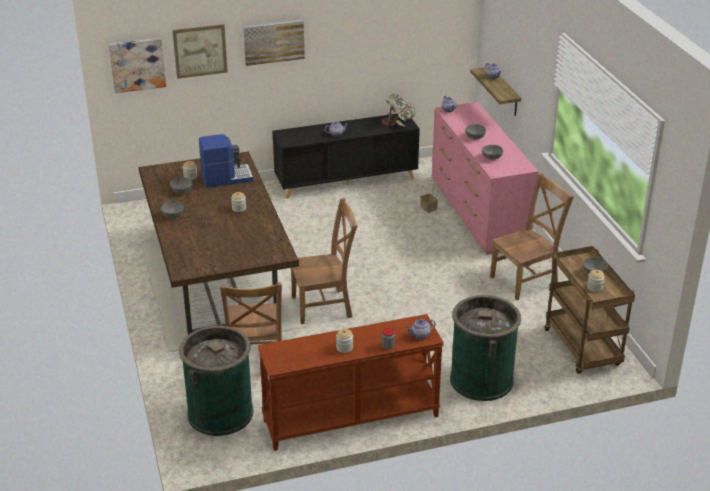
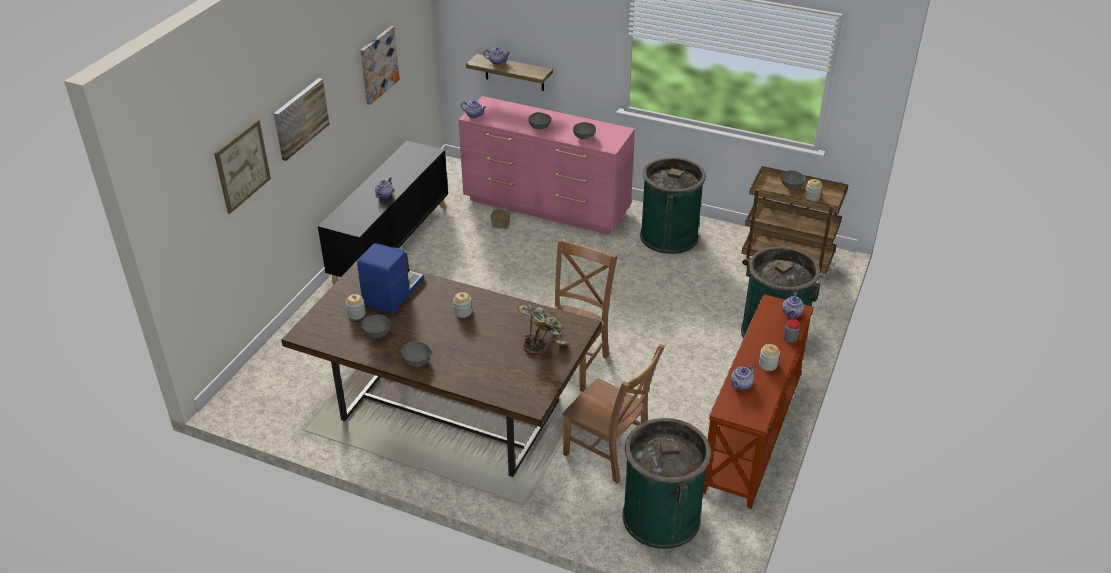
camera: 50 degrees left, 5 degrees up
picture [109,38,166,93] -> picture moved to [360,26,400,105]
potted plant [382,94,416,127] -> potted plant moved to [518,304,568,355]
brown chair [490,173,574,301] -> green trash can [640,157,706,254]
none -> teapot [731,364,754,390]

